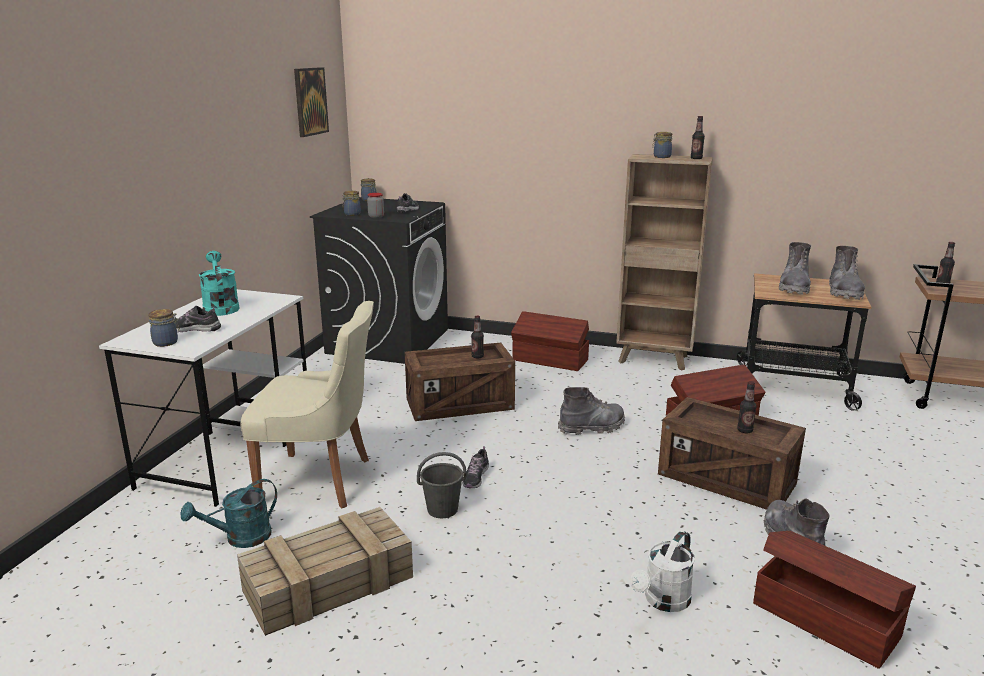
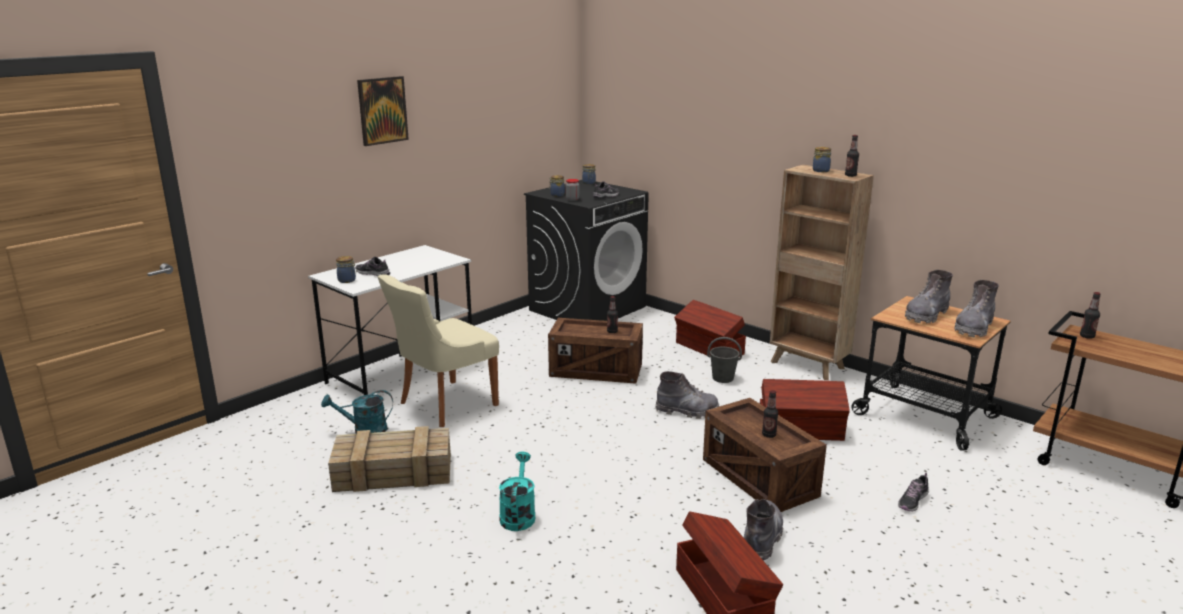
camera: 25 degrees right, 0 degrees up
turquoise watering can [199,251,240,316] -> turquoise watering can moved to [499,452,535,531]
beige chair [241,301,374,508] -> beige chair turned 105 degrees clockwise [378,274,499,427]
picture [294,67,329,137] -> picture moved to [357,76,409,146]
grey bucket [417,452,467,518] -> grey bucket moved to [707,337,742,383]
shoe [462,446,489,488] -> shoe moved to [898,473,929,511]
white watering can [630,530,695,612] -> none

